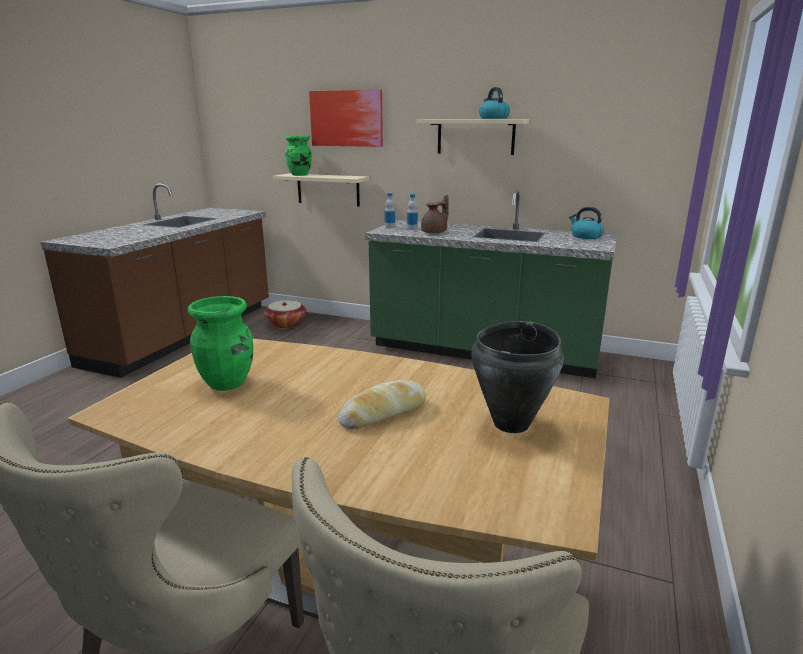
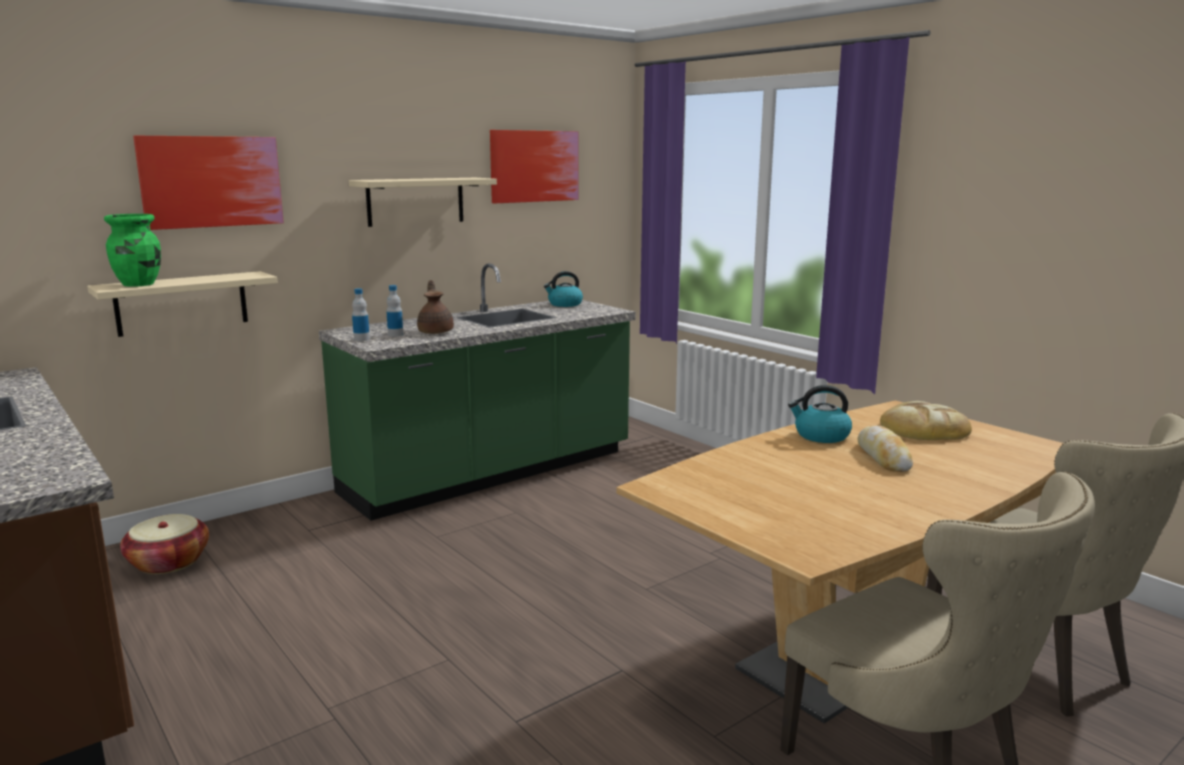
camera: 60 degrees left, 5 degrees down
green vase [188,296,253,391] -> none
black cooking pot [471,321,564,433] -> bread [880,401,972,440]
kettle [479,87,510,119] -> kettle moved to [788,385,852,443]
none -> picture [490,130,579,203]

